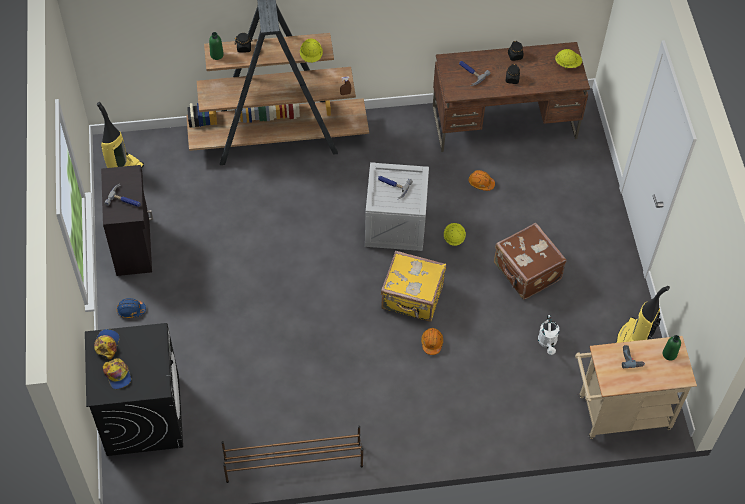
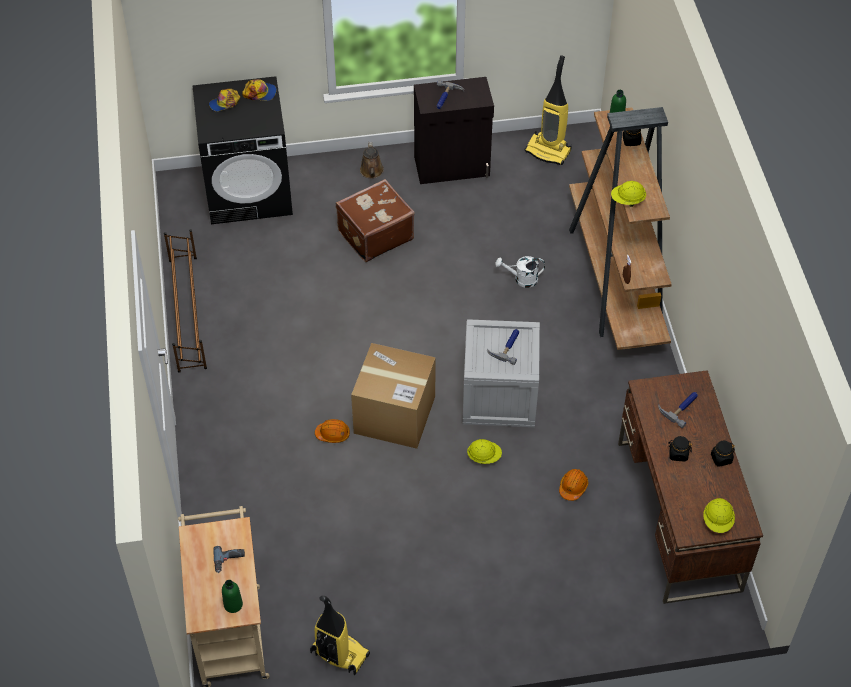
camera: 90 degrees right, 5 degrees down
blue hard hat [117,298,146,318] -> brown watering can [360,142,384,178]
yellow suitcase [381,251,446,322] -> cardboard box [351,343,436,449]
brown suitcase [494,223,567,300] -> brown suitcase moved to [336,179,414,262]
white watering can [538,315,559,355] -> white watering can moved to [495,256,545,288]

